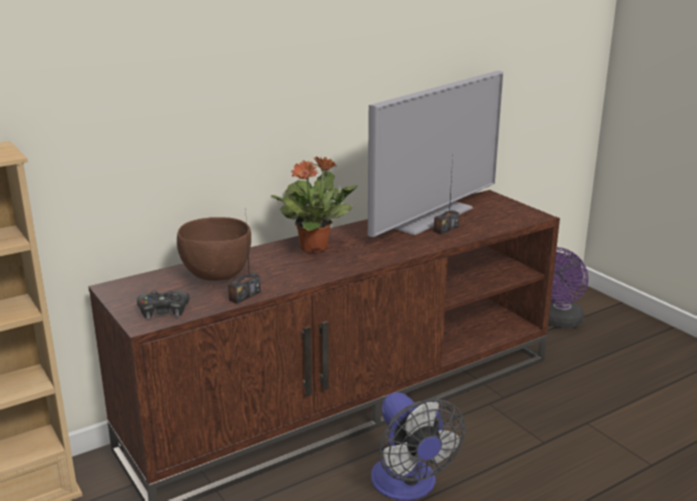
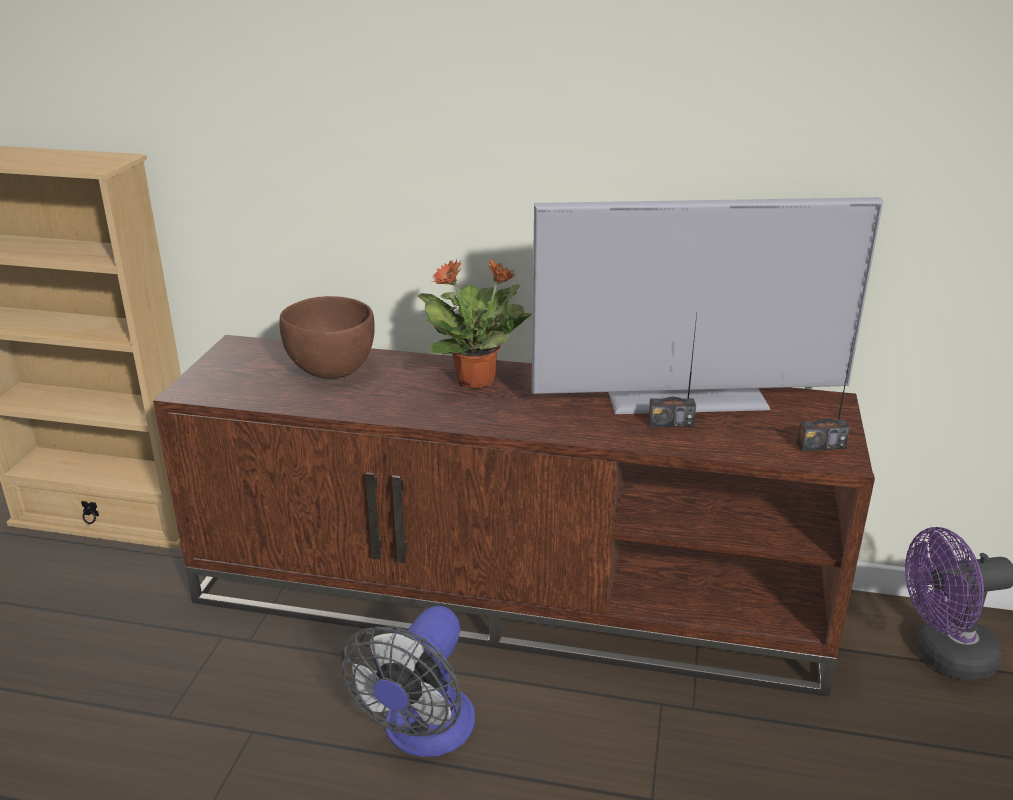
camera: 45 degrees right, 5 degrees up
black game controller [137,291,190,319] -> none
radio [228,222,261,304] -> radio moved to [797,332,855,451]

